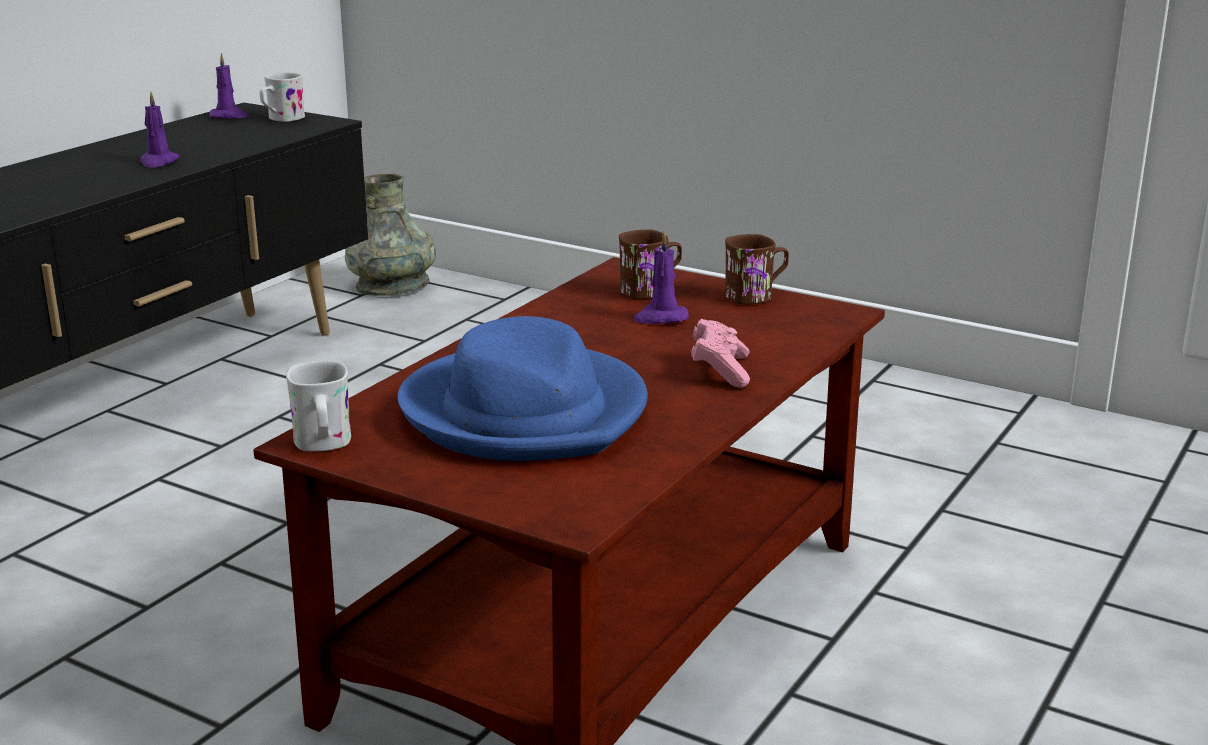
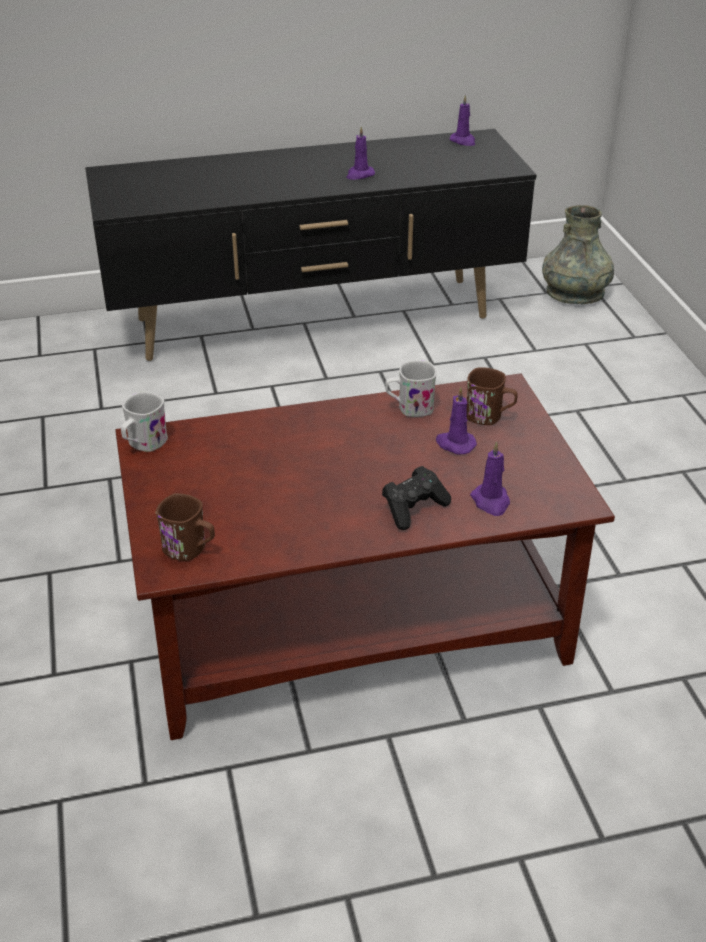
camera: 45 degrees right, 15 degrees up
white mug [259,72,305,122] -> white mug moved to [385,360,437,417]
blue hat [397,316,648,461] -> none
pink game controller [691,319,750,388] -> black game controller [382,466,451,530]
brown mug [725,234,789,304] -> brown mug moved to [156,493,215,561]
none -> purple candle [470,441,510,516]

